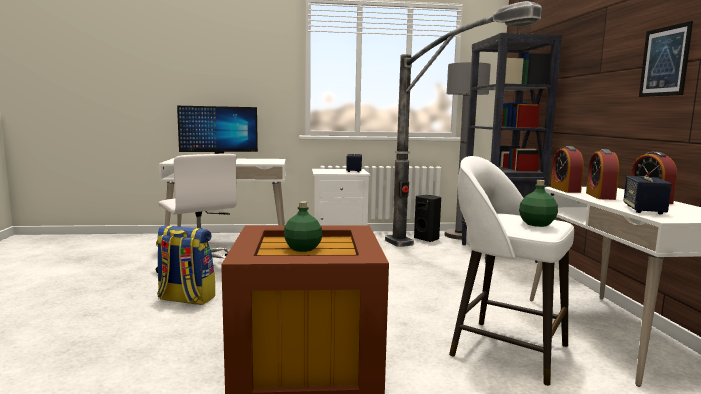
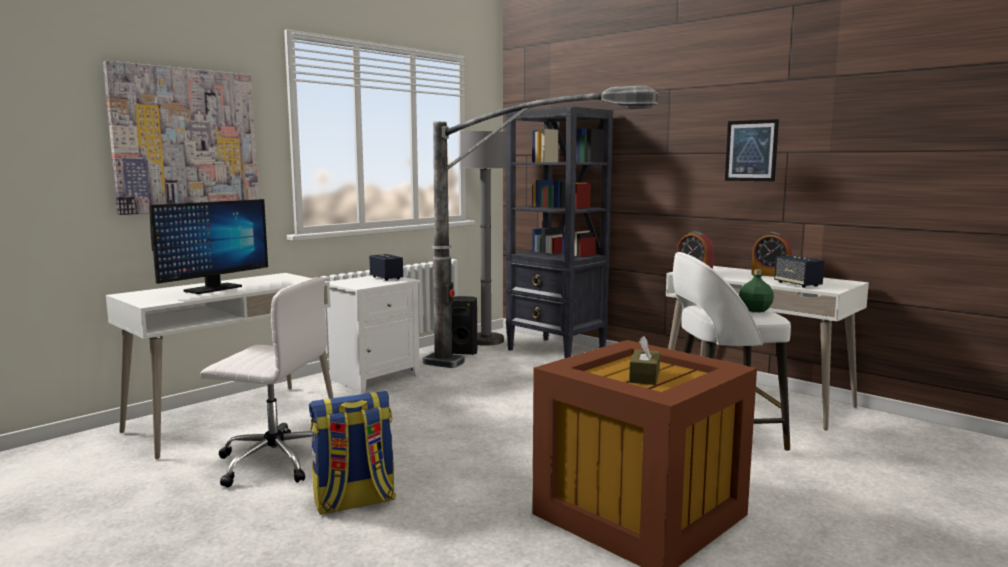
camera: 40 degrees left, 0 degrees up
green bottle [284,201,322,252] -> brown tissue box [629,336,660,385]
alarm clock [586,149,619,200] -> none
none -> picture [103,61,259,215]

